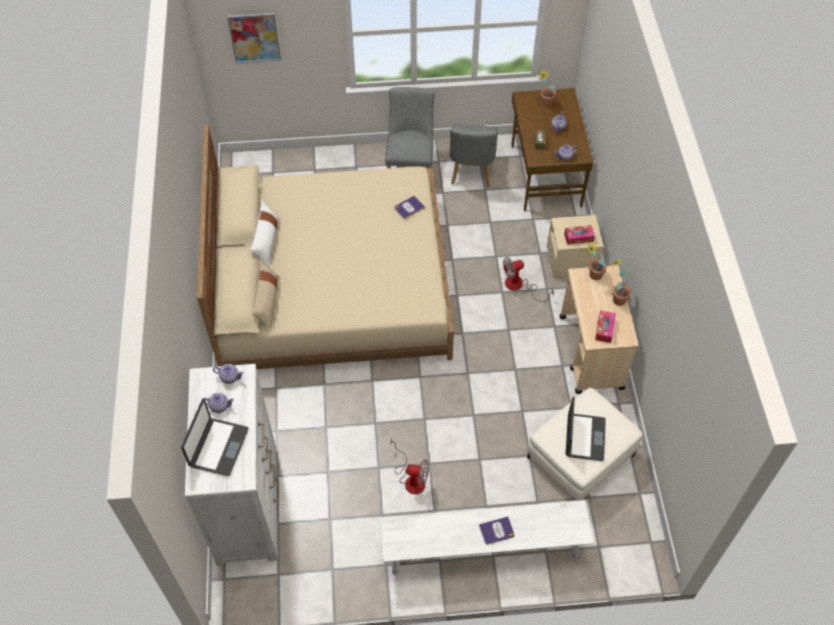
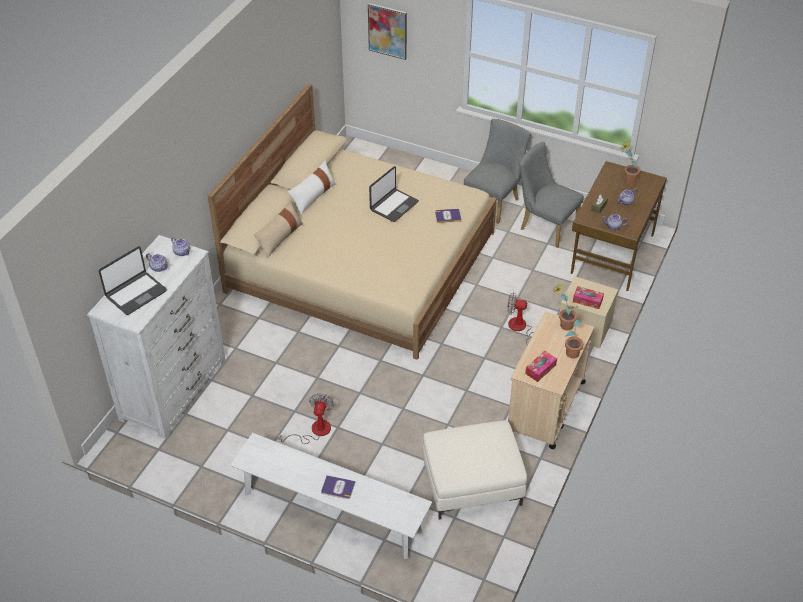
camera: 30 degrees right, 10 degrees down
fan [391,437,429,494] -> fan turned 120 degrees counterclockwise [277,393,334,444]
grey chair [449,124,498,187] -> grey chair turned 90 degrees clockwise [519,142,584,248]
laptop [566,397,606,461] -> laptop moved to [369,166,419,222]

